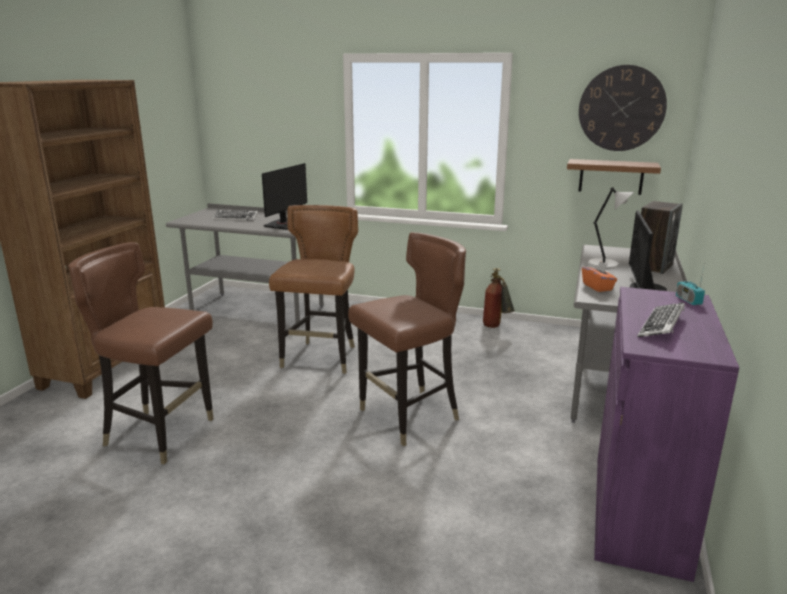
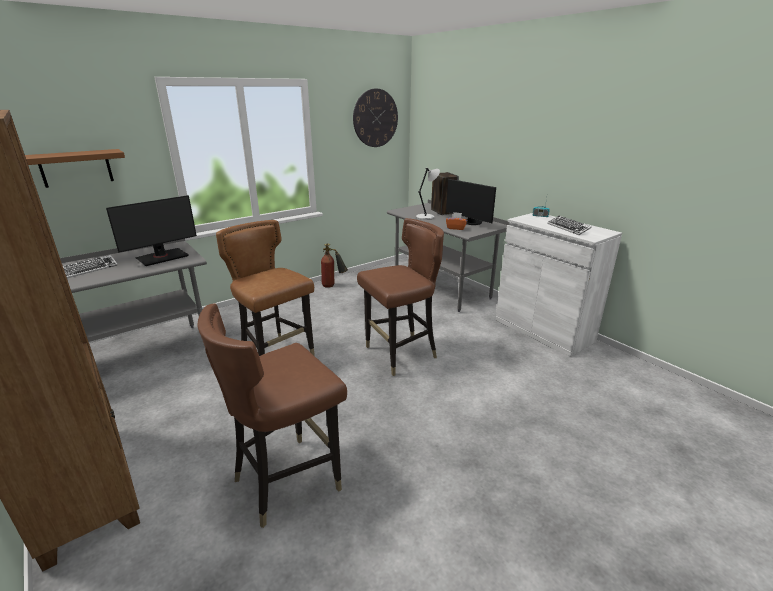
camera: 55 degrees left, 5 degrees up
monitor [262,163,307,230] -> monitor turned 75 degrees clockwise [106,195,197,266]
brown chair [348,232,466,446] -> brown chair turned 60 degrees clockwise [357,218,444,376]
brown shelf [567,159,661,195] -> brown shelf moved to [25,149,125,188]
purple cabinet [594,287,739,582] -> white cabinet [496,213,622,357]

